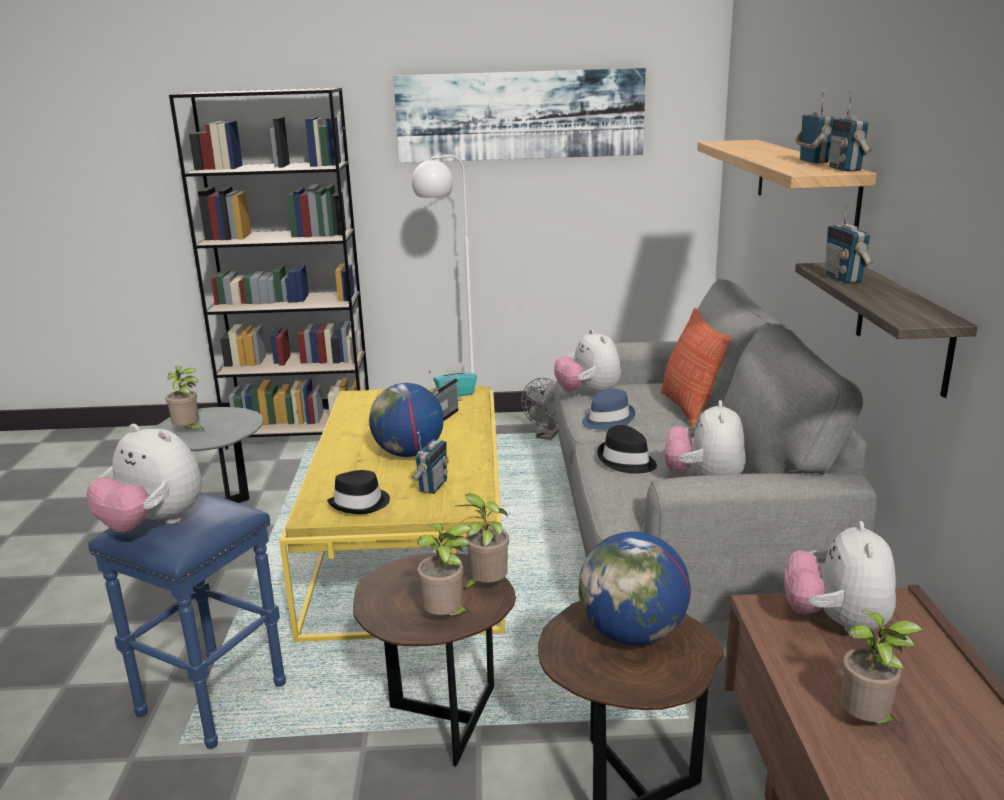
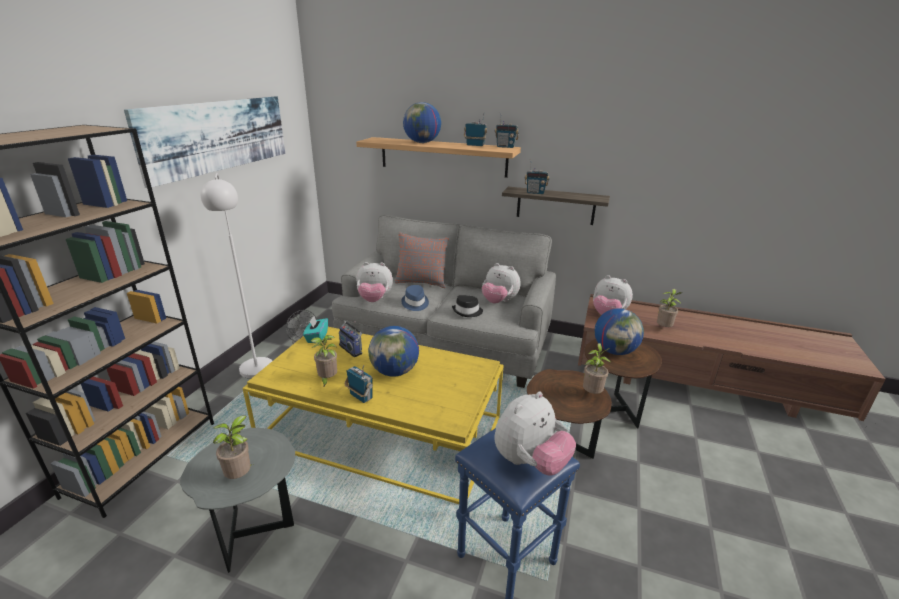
camera: 70 degrees left, 5 degrees up
black hat [327,470,390,514] -> none
radio [412,432,449,494] -> radio moved to [345,365,373,403]
potted plant [457,494,509,591] -> potted plant moved to [311,335,337,388]
orange pillow [660,308,731,427] -> grey pillow [395,232,449,288]
none -> globe [403,102,441,143]

